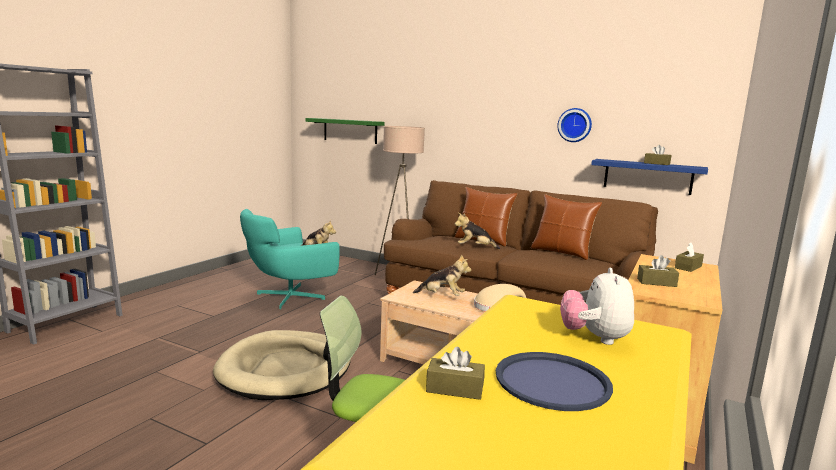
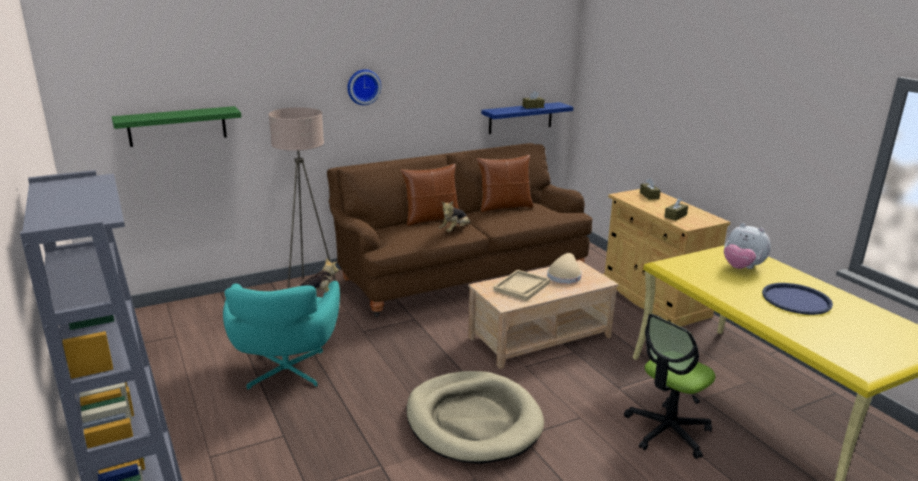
camera: 55 degrees left, 10 degrees up
plush toy [413,254,471,296] -> beige tray [493,270,550,301]
brown tissue box [426,347,485,400] -> none
wall clock [557,108,592,142] -> wall clock moved to [348,69,381,105]

